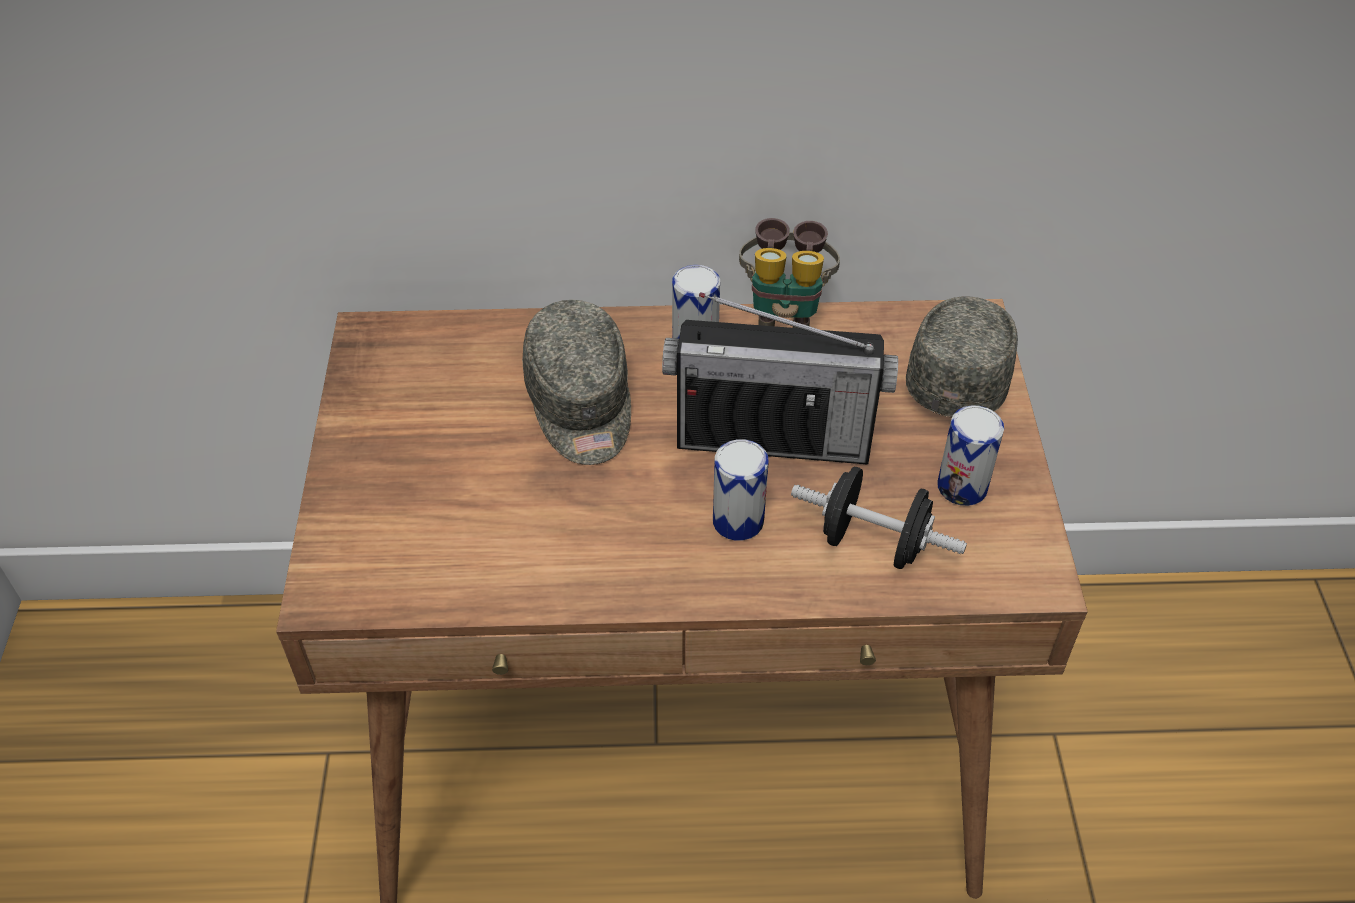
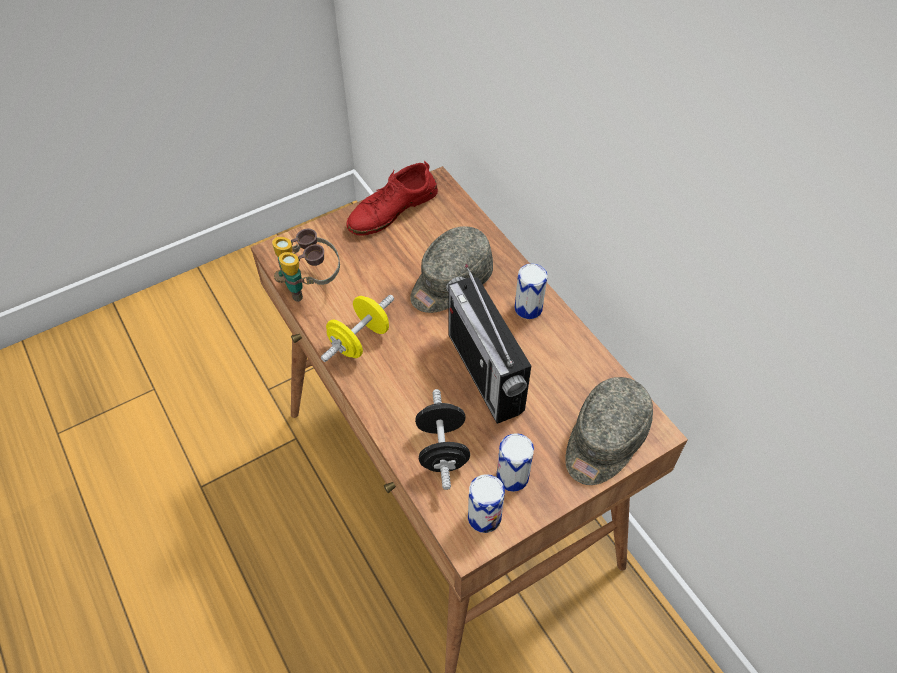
camera: 60 degrees right, 5 degrees up
can [713,439,769,541] -> can moved to [468,474,505,533]
binoculars [739,218,840,328] -> binoculars moved to [272,229,340,302]
grey cap [906,296,1018,418] -> grey cap turned 135 degrees clockwise [565,377,653,485]
none -> yellow dumbbell [321,295,394,362]
none -> red shoe [347,161,438,236]

